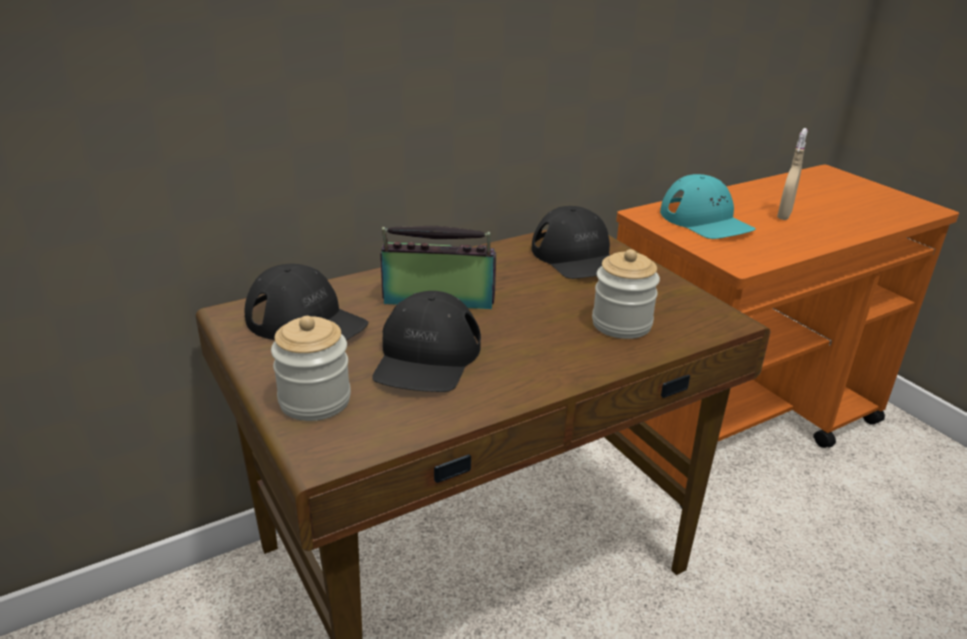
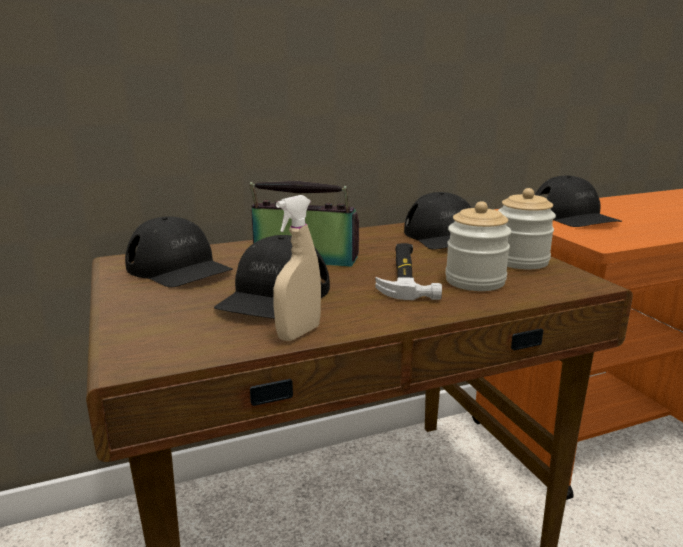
camera: 10 degrees right, 10 degrees down
jar [271,316,351,421] -> jar moved to [498,188,556,269]
turquoise cap [660,174,756,239] -> black cap [535,175,622,227]
beige spray bottle [777,128,808,220] -> beige spray bottle moved to [273,195,321,341]
none -> hammer [375,243,442,300]

